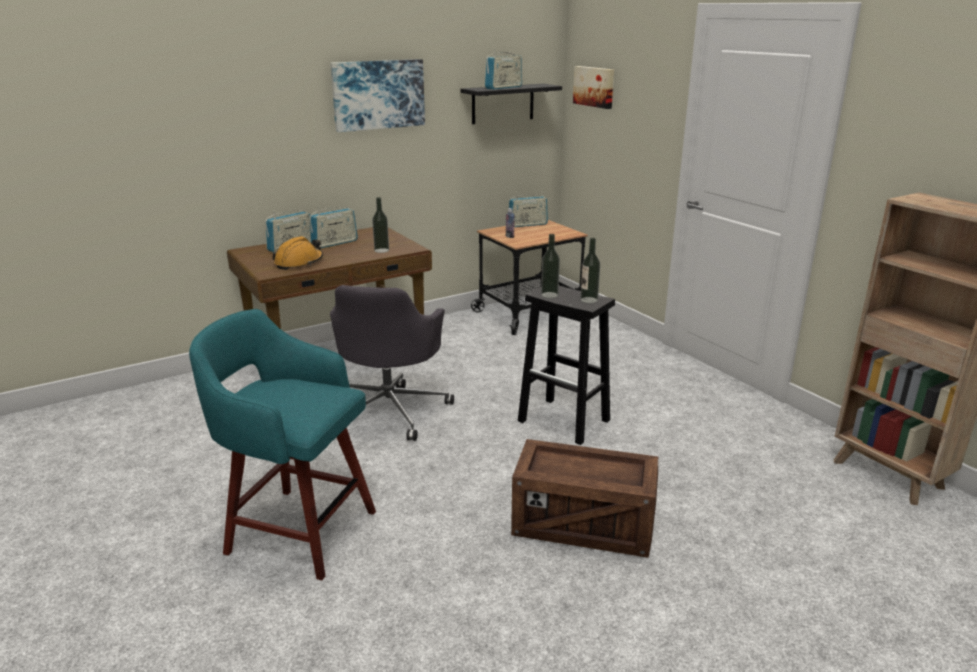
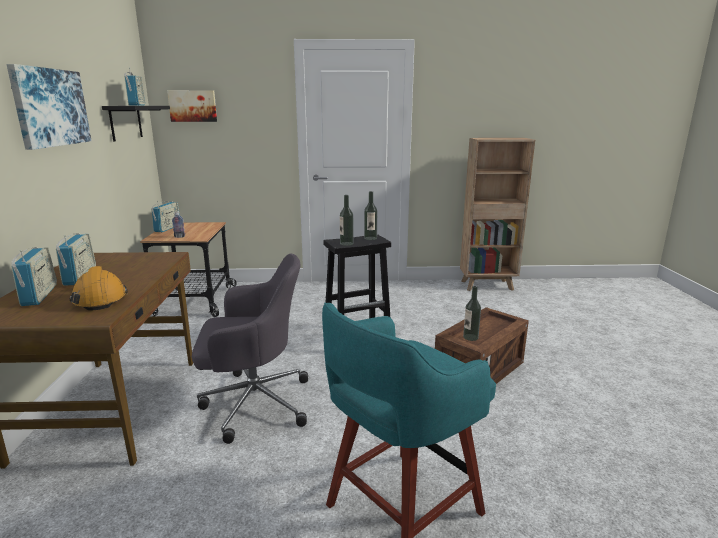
camera: 60 degrees left, 5 degrees down
grey office chair [330,285,454,441] -> grey office chair turned 45 degrees counterclockwise [192,254,308,444]
bottle [372,197,389,253] -> bottle moved to [463,286,481,341]

